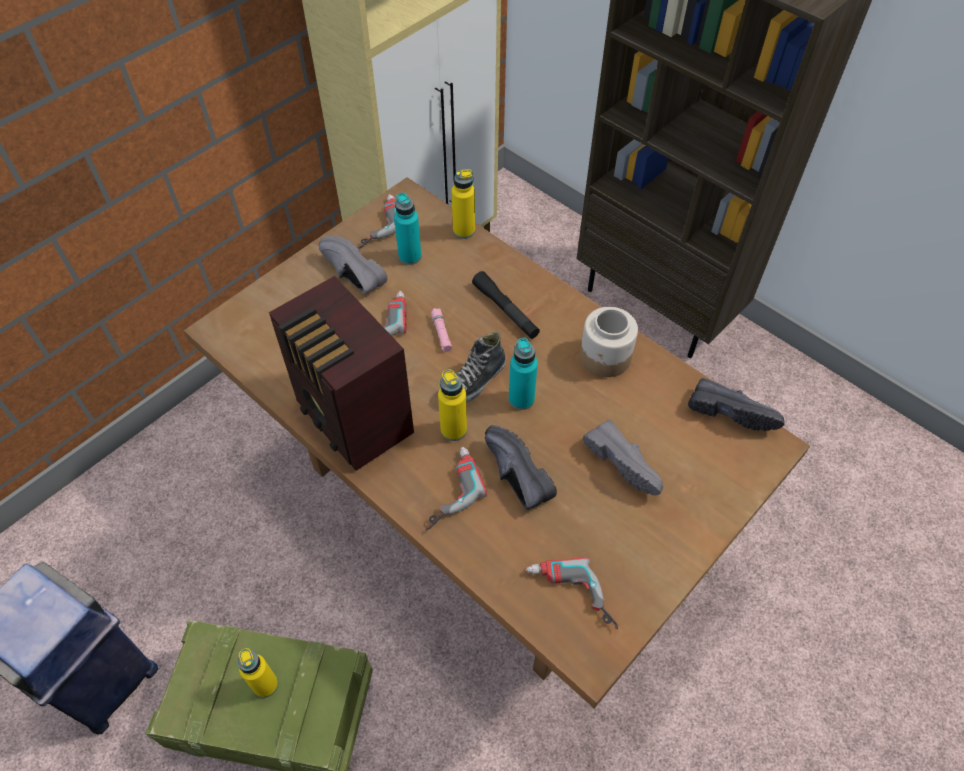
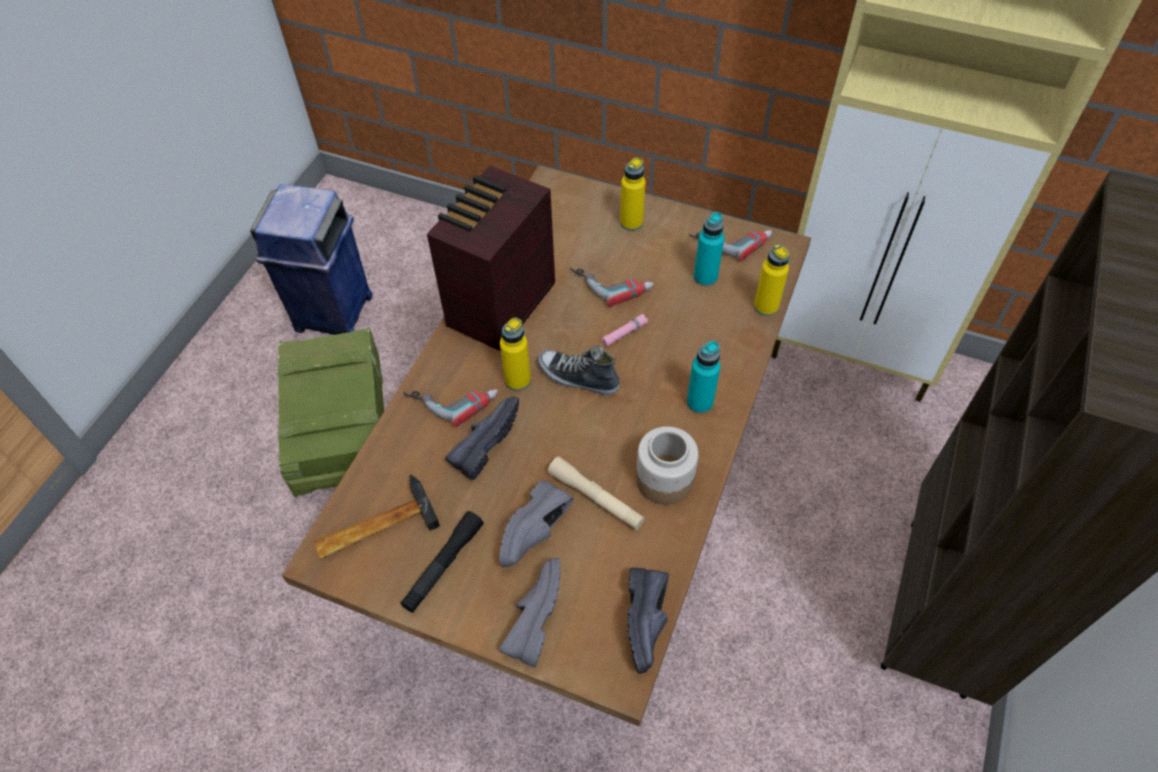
camera: 70 degrees right, 0 degrees up
yellow bottle [238,648,278,698] -> yellow bottle moved to [620,157,645,231]
grey shoe [318,236,387,294] -> grey shoe moved to [499,558,561,667]
black flashlight [472,271,540,339] -> black flashlight moved to [400,511,484,613]
turquoise bottle [509,338,538,410] -> turquoise bottle moved to [687,341,720,414]
power drill [526,557,618,630] -> hammer [314,474,440,559]
none -> beige flashlight [548,456,645,530]

